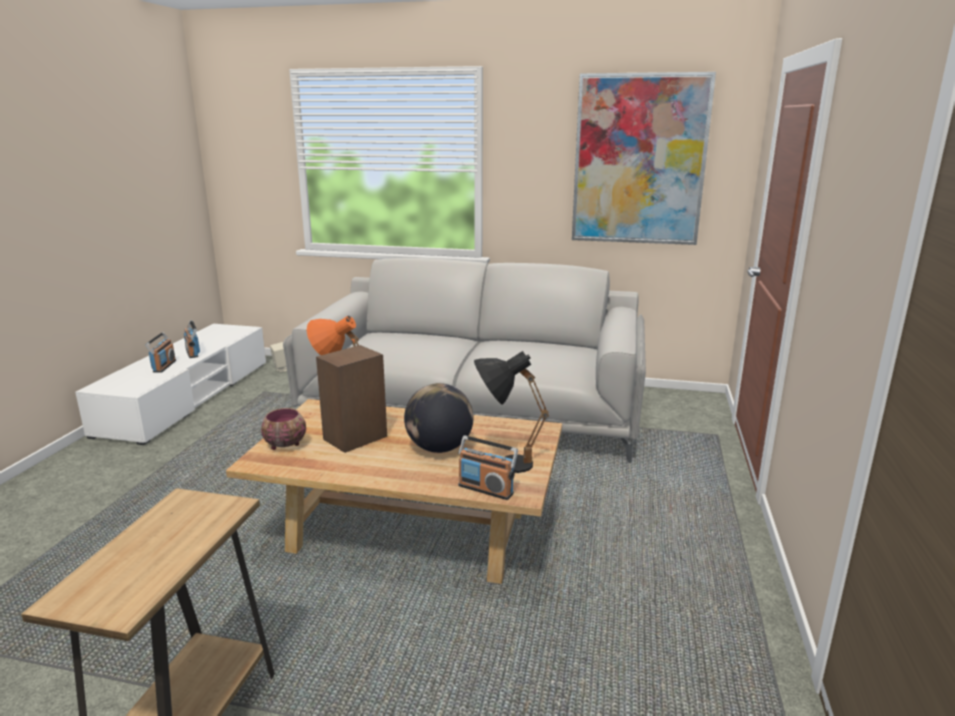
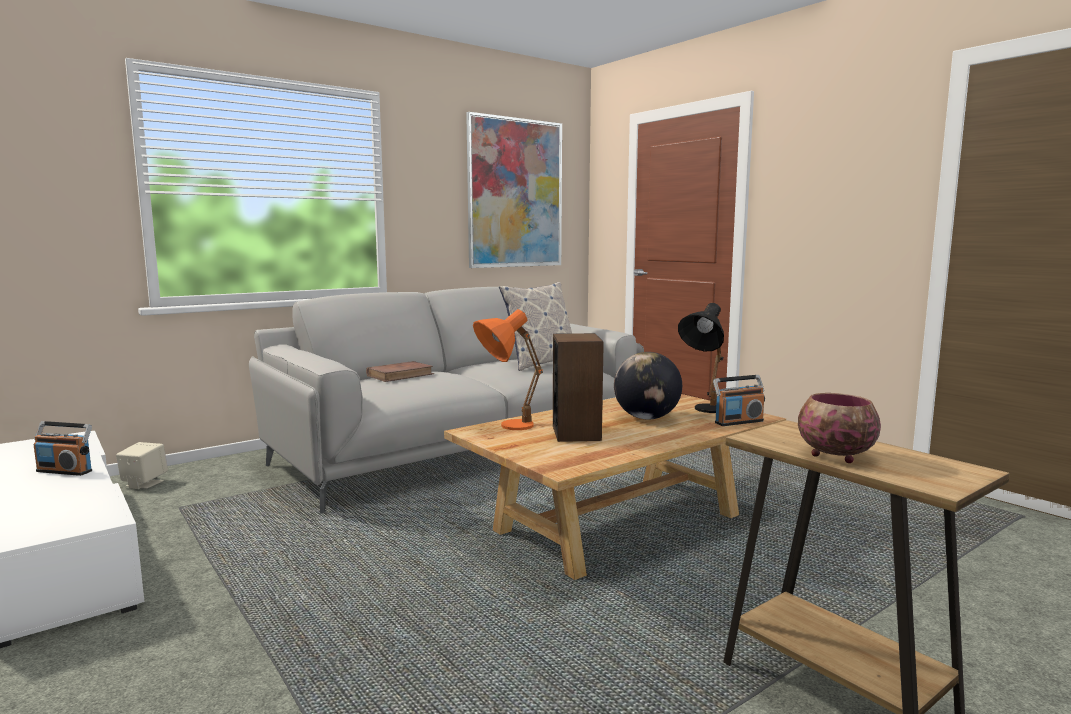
camera: 50 degrees left, 10 degrees down
radio [145,332,176,373] -> none
bowl [261,408,306,450] -> bowl moved to [798,393,881,463]
none -> brown book [366,361,434,382]
none -> pillow [499,282,572,371]

